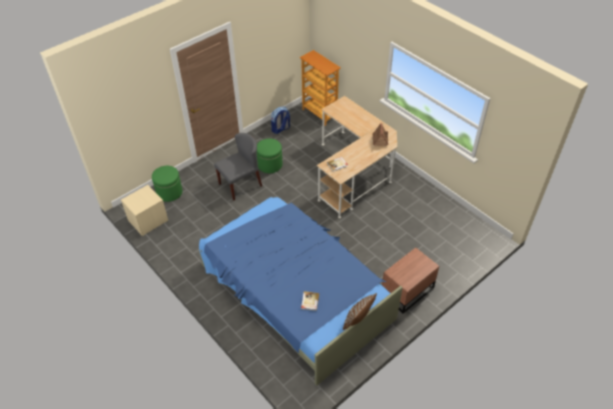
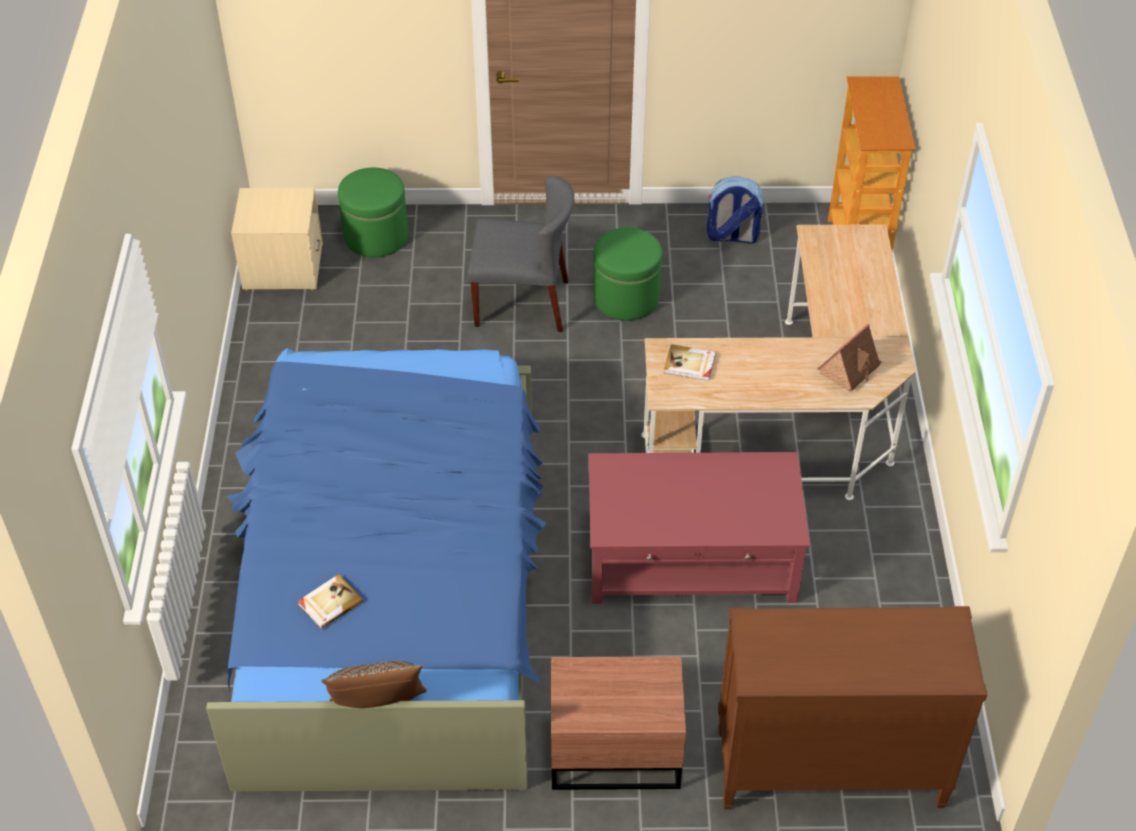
camera: 40 degrees right, 0 degrees up
none -> red coffee table [589,452,810,604]
none -> brown dresser [718,606,987,809]

